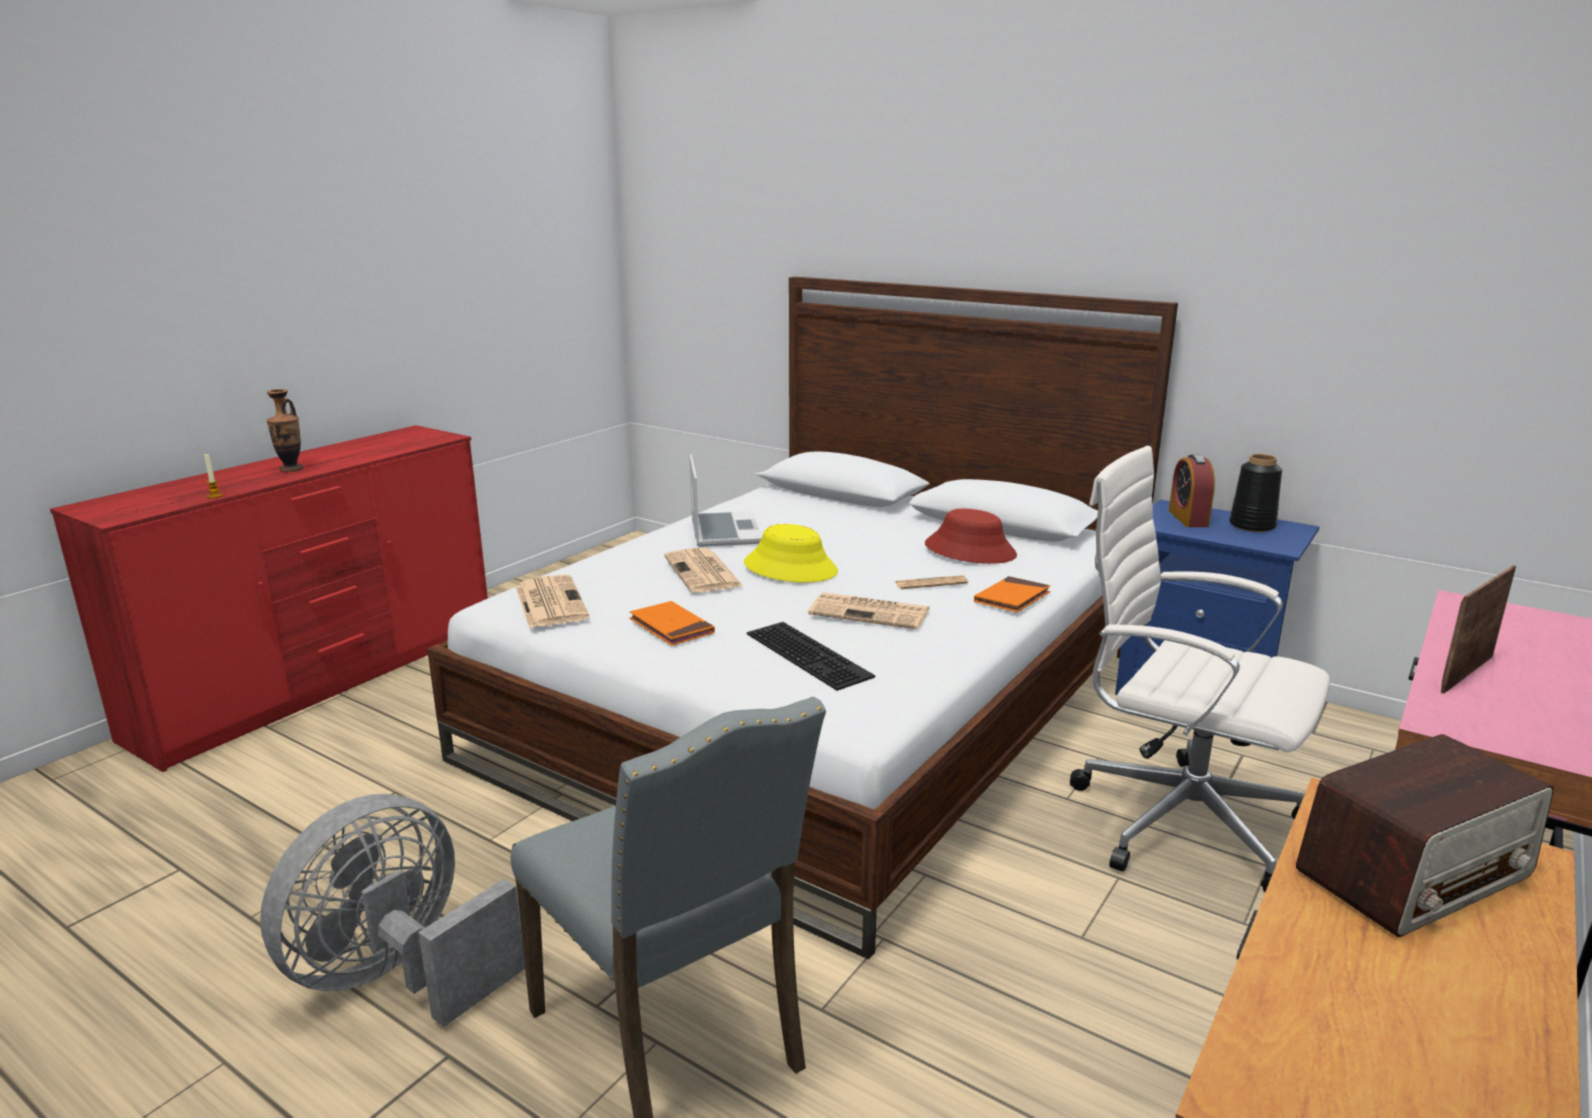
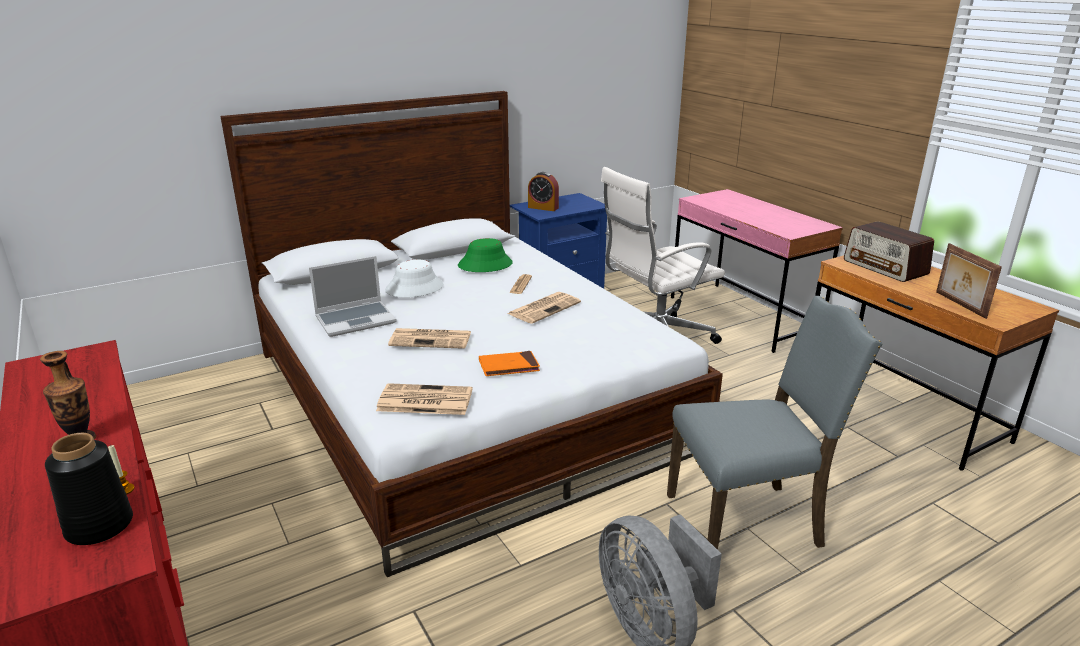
camera: 65 degrees left, 5 degrees up
laptop [689,454,763,547] -> laptop turned 135 degrees clockwise [309,256,397,337]
yellow hat [744,524,838,583] -> none
keyboard [747,622,875,691] -> none
red hat [925,509,1017,564] -> green hat [458,238,513,272]
orange book [974,576,1050,612] -> none
black vase [1229,454,1282,532] -> black vase moved to [45,433,133,545]
radio [1296,734,1554,937] -> radio turned 150 degrees clockwise [844,221,934,282]
picture frame [1441,565,1516,694] -> picture frame moved to [936,243,1002,319]
none -> white hat [385,260,443,297]

